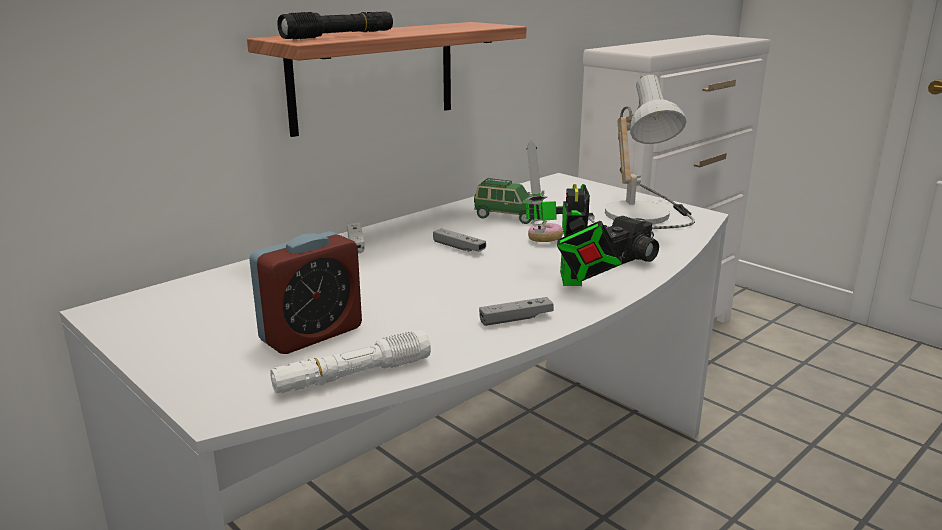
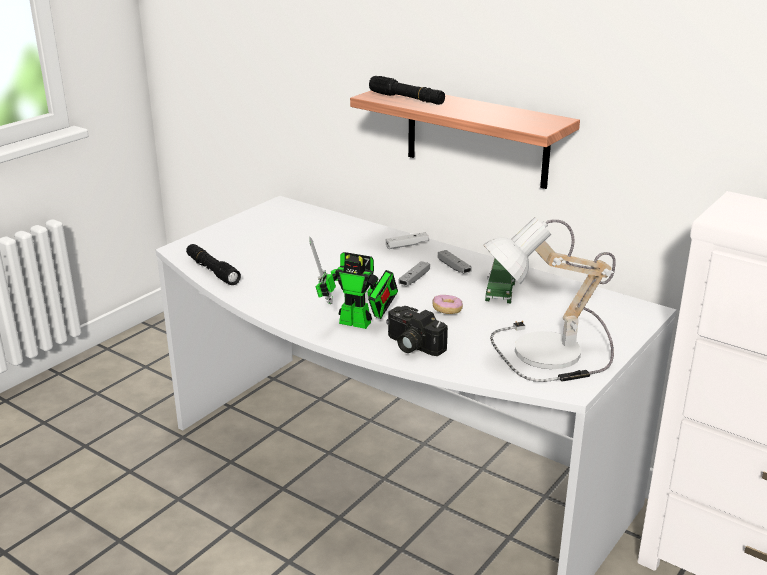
camera: 80 degrees right, 5 degrees up
alarm clock [249,231,362,354] -> none
white flashlight [270,330,431,393] -> black flashlight [186,244,241,285]
grey game controller [479,297,554,326] -> grey game controller moved to [438,250,472,274]
toy robot [525,140,622,286] -> toy robot turned 150 degrees counterclockwise [309,237,398,329]

